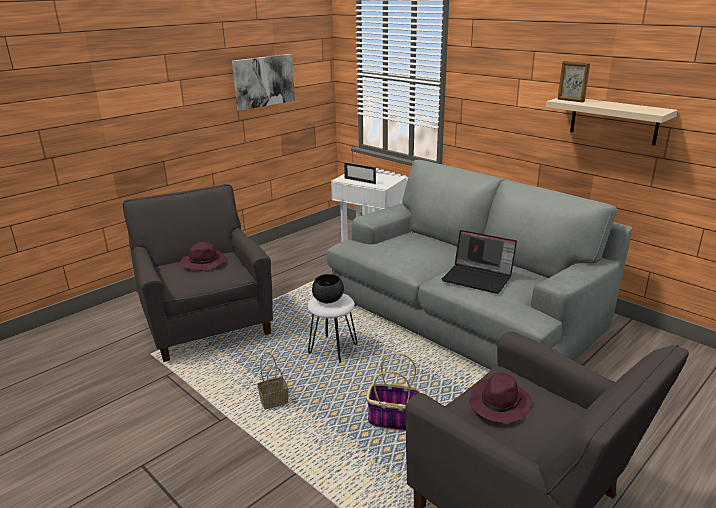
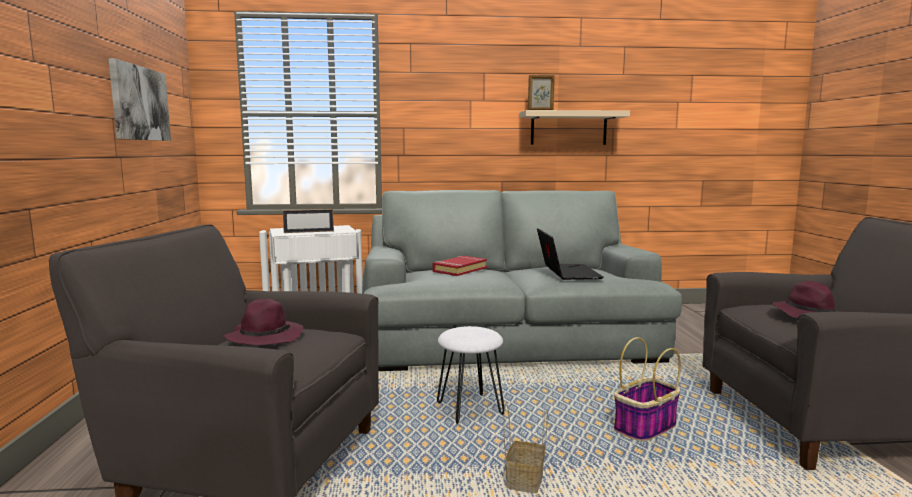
camera: 50 degrees left, 15 degrees down
black bowl [312,274,344,303] -> none
laptop [442,230,517,294] -> laptop turned 75 degrees counterclockwise [537,228,603,280]
none -> red book [433,256,487,276]

